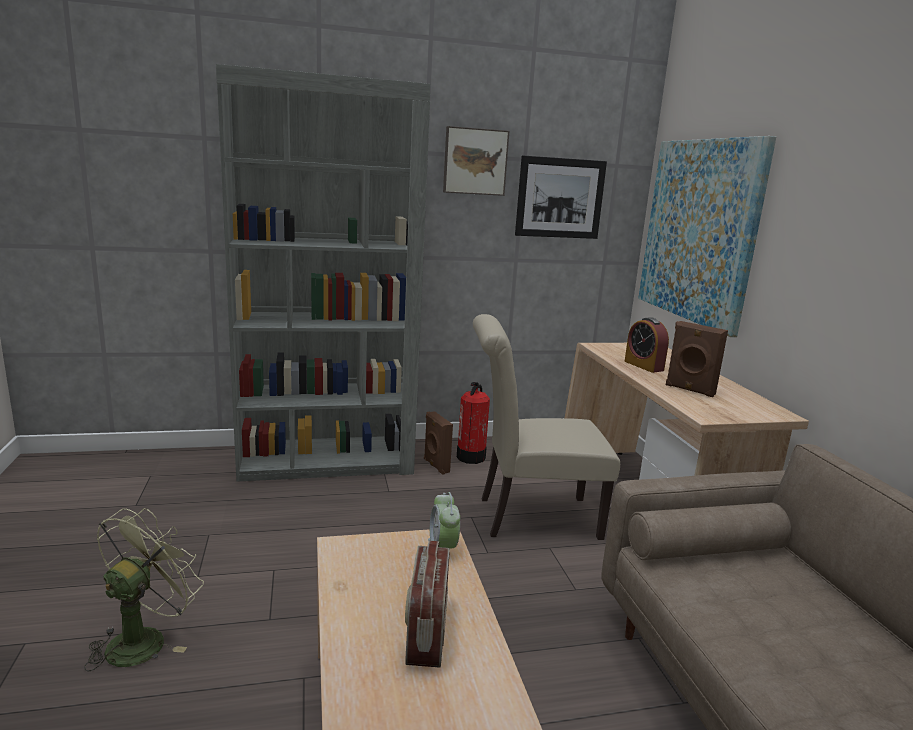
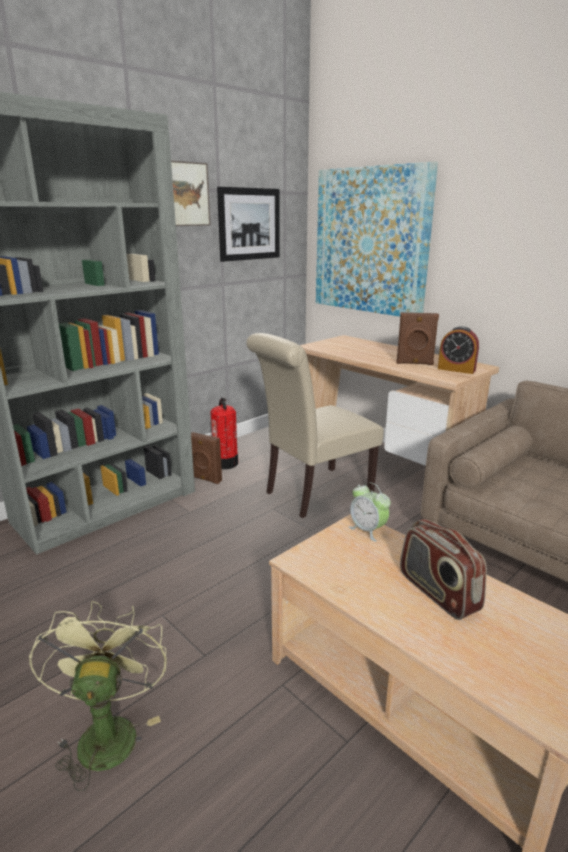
camera: 30 degrees left, 5 degrees up
alarm clock [624,317,669,373] -> alarm clock moved to [438,326,479,374]

